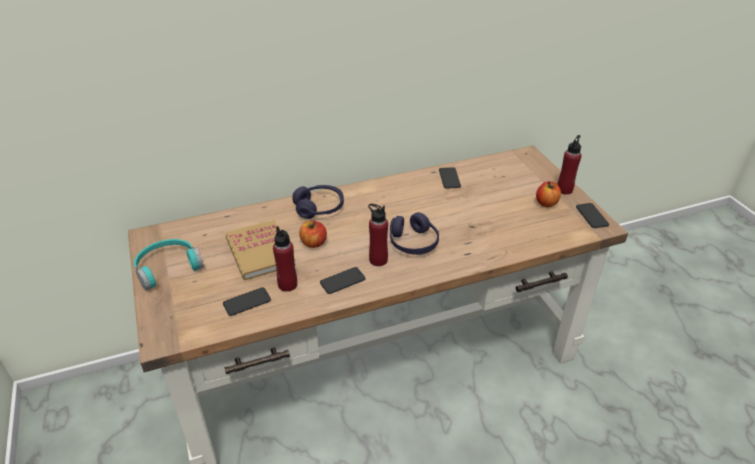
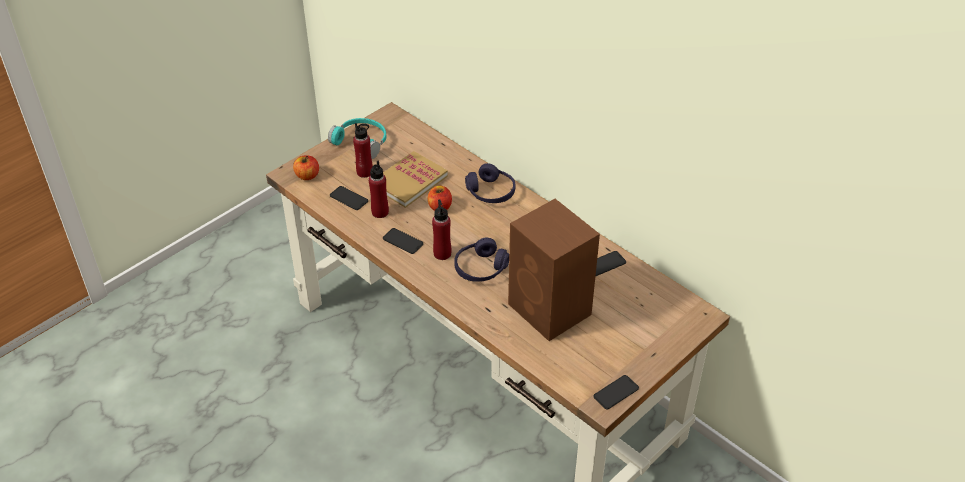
camera: 65 degrees right, 5 degrees up
apple [536,181,561,207] -> apple moved to [293,155,319,180]
red bottle [557,135,581,195] -> red bottle moved to [353,123,373,178]
none -> brown speaker [508,199,600,341]

